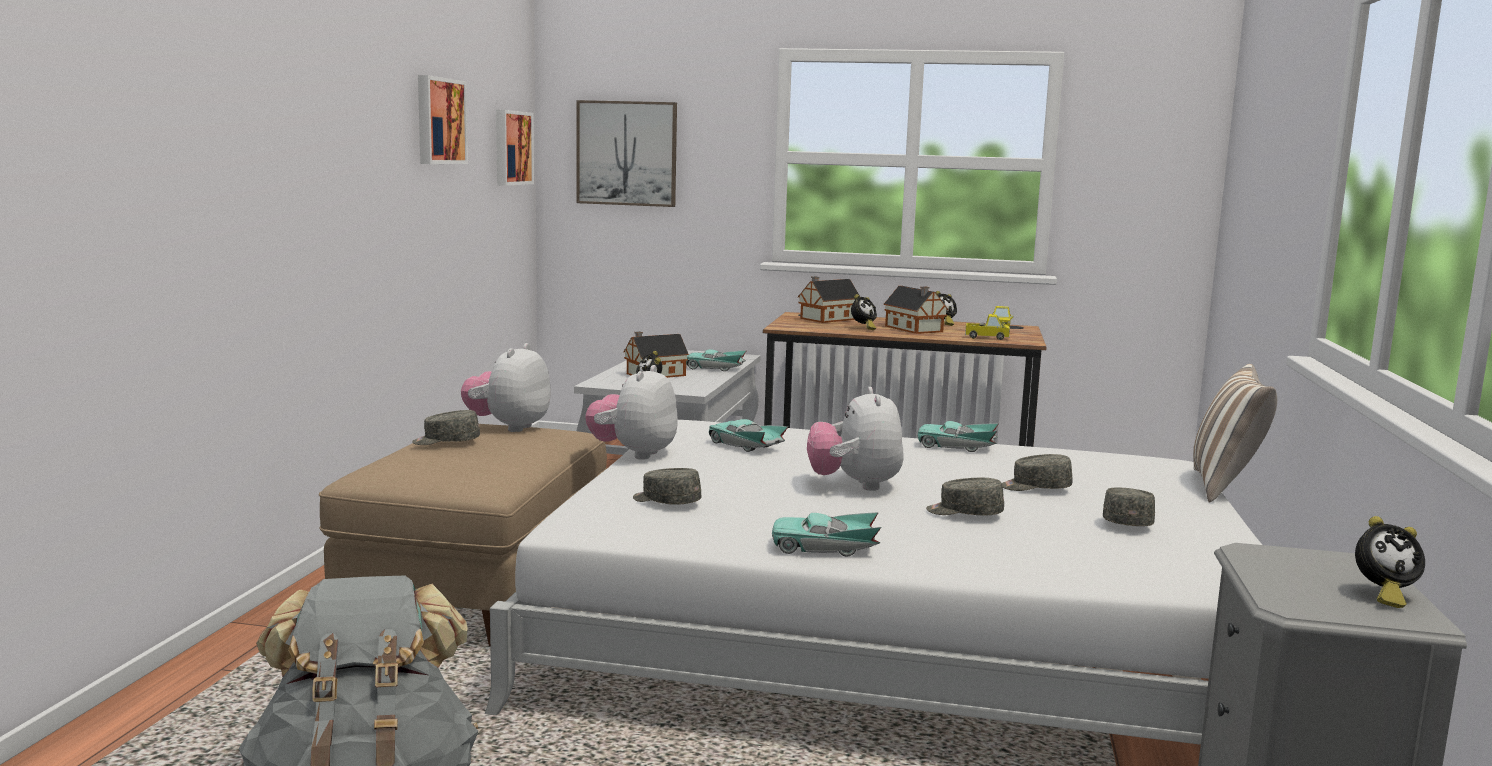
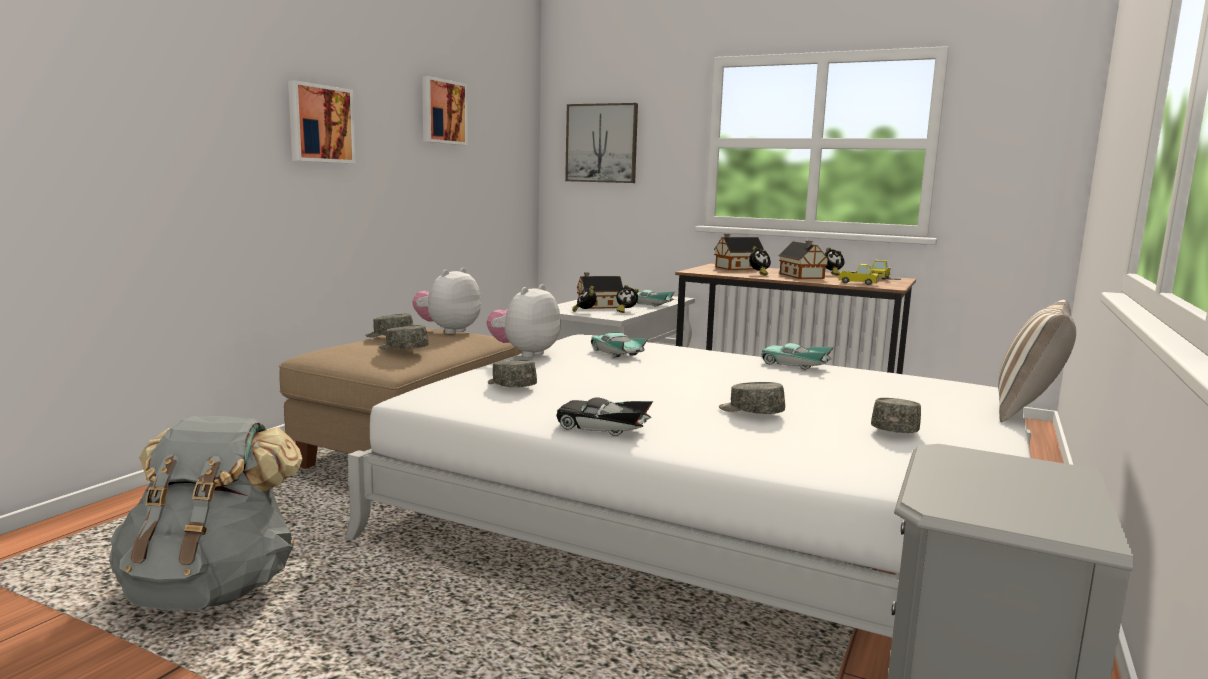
camera: 15 degrees right, 0 degrees up
picture [496,110,534,186] -> picture moved to [288,80,356,163]
turquoise toy car [772,512,881,557] -> black toy car [556,397,653,436]
plush toy [807,387,904,491] -> none
grey cap [1002,454,1073,491] -> grey cap moved to [378,325,429,350]
alarm clock [1355,516,1425,608] -> alarm clock moved to [616,285,639,313]

